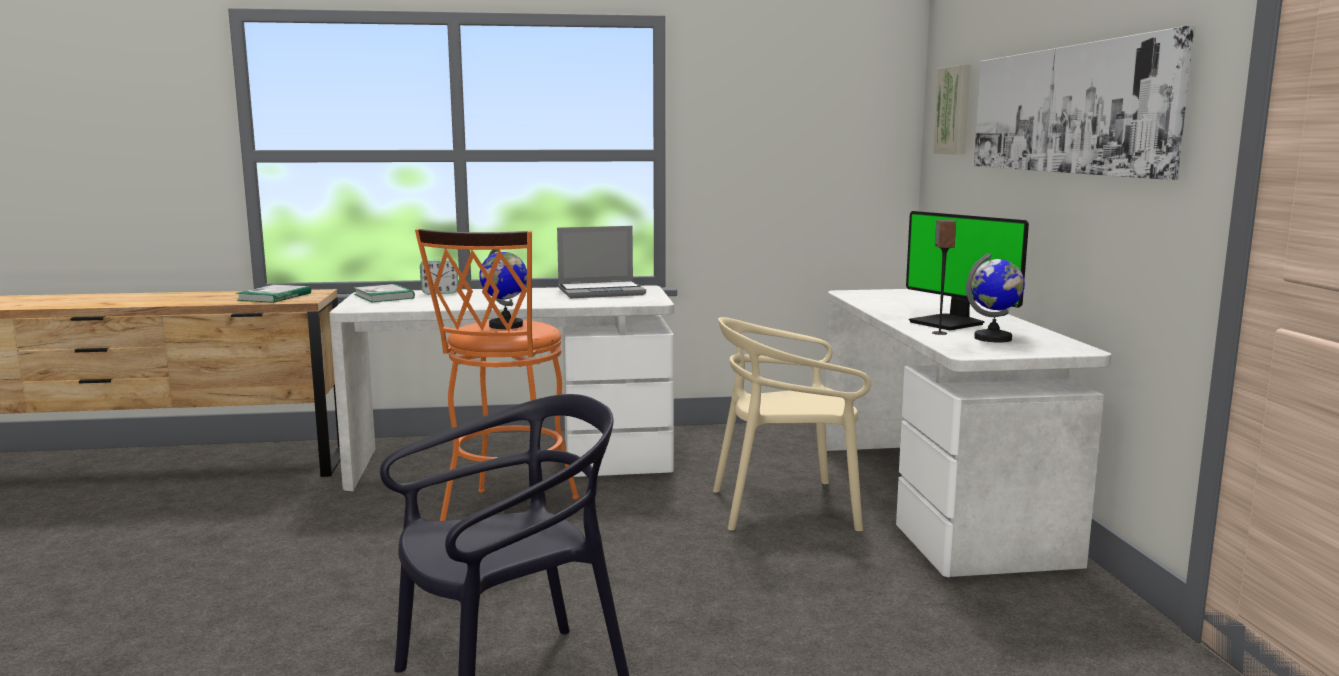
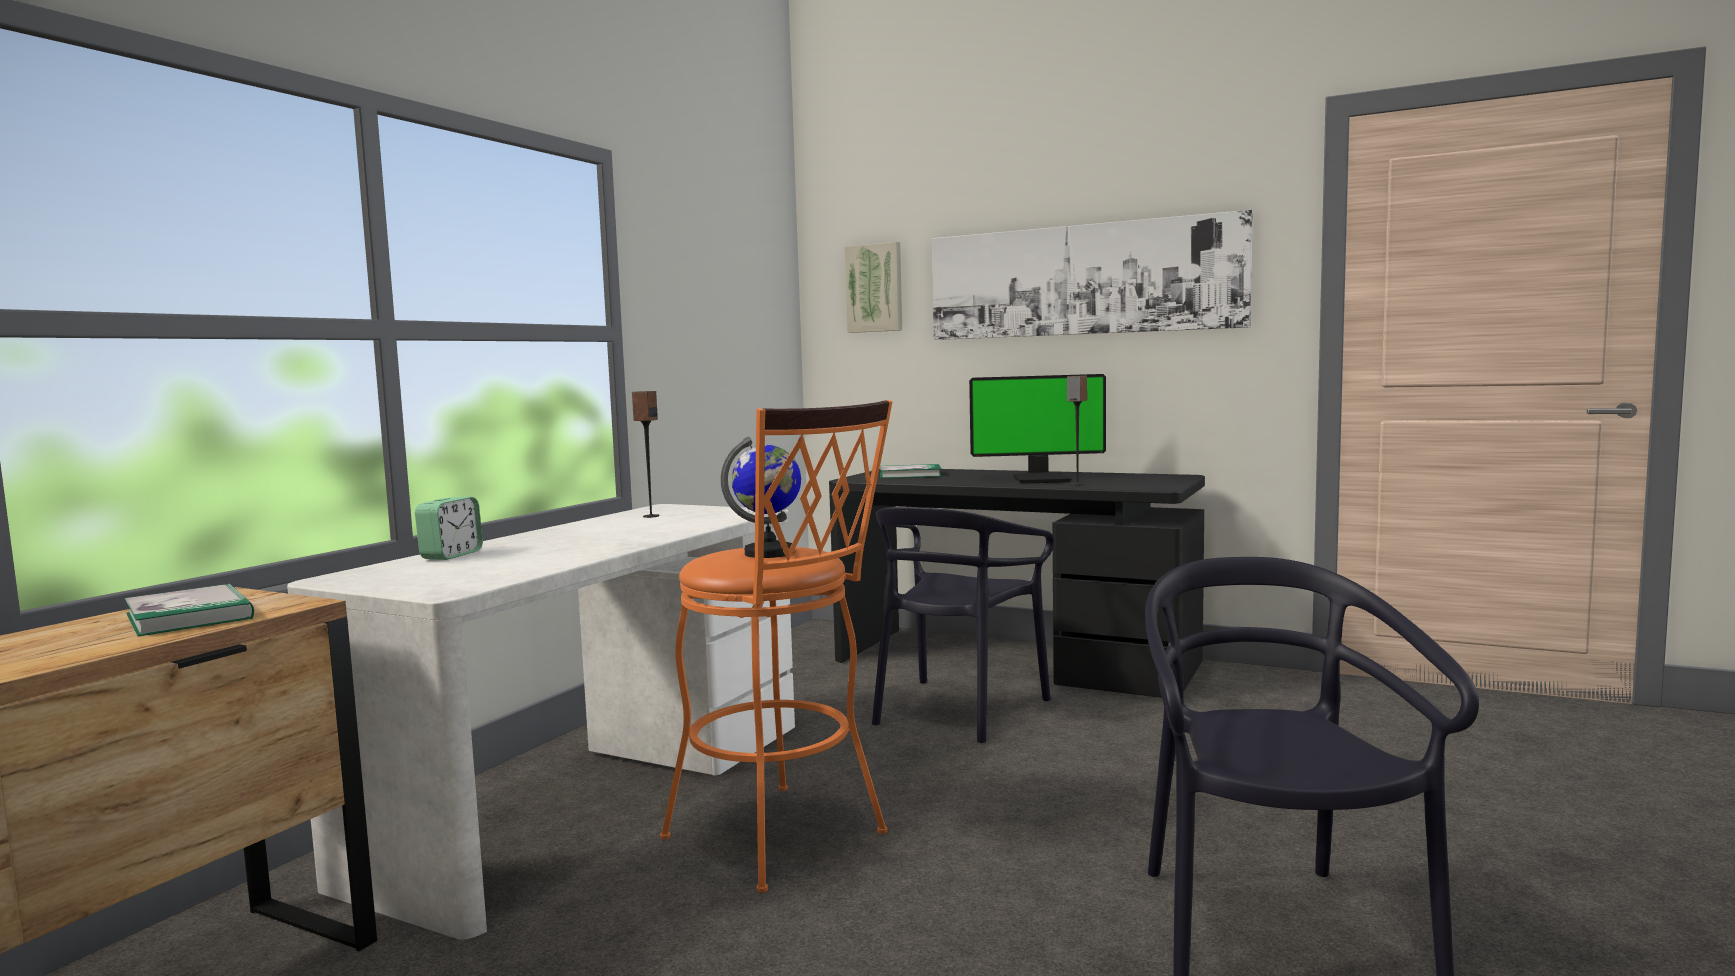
camera: 55 degrees left, 5 degrees down
book [354,284,415,302] -> book moved to [880,464,942,478]
laptop [557,226,646,298] -> speaker [632,391,659,518]
beige chair [713,317,871,532] -> black chair [872,507,1054,744]
white desk [825,289,1112,577] -> black desk [829,469,1205,698]
globe [966,253,1025,343] -> none

